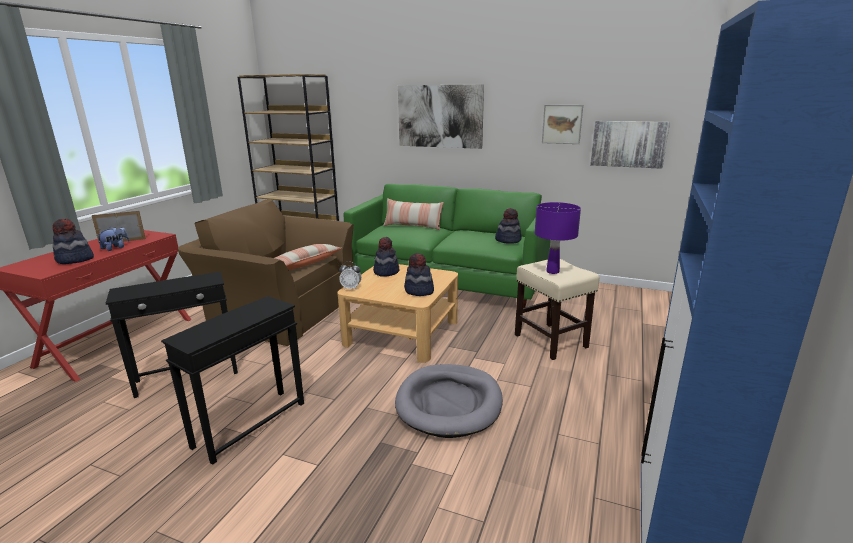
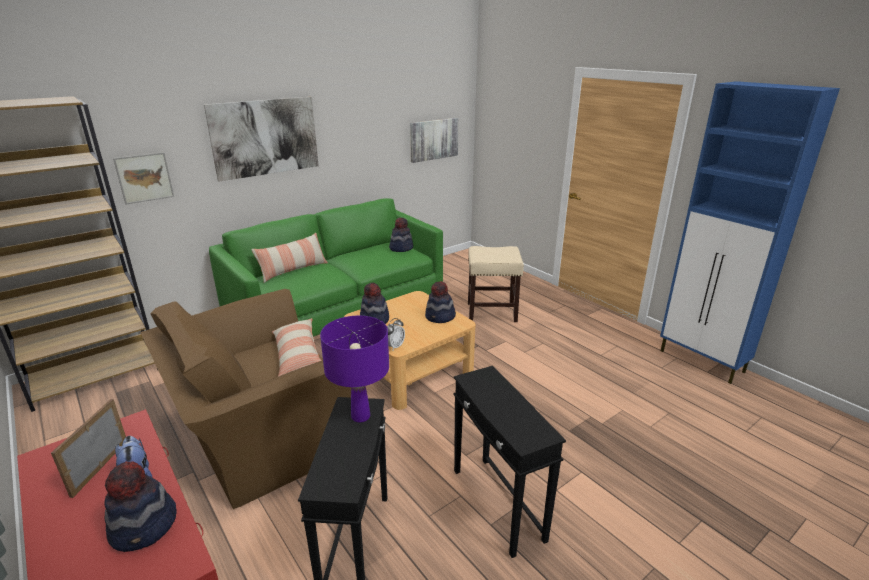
camera: 60 degrees left, 5 degrees up
grey dog bed [395,364,503,438] -> none
purple table lamp [535,202,581,274] -> purple table lamp moved to [320,316,389,422]
picture [542,105,583,144] -> picture moved to [113,152,174,204]

